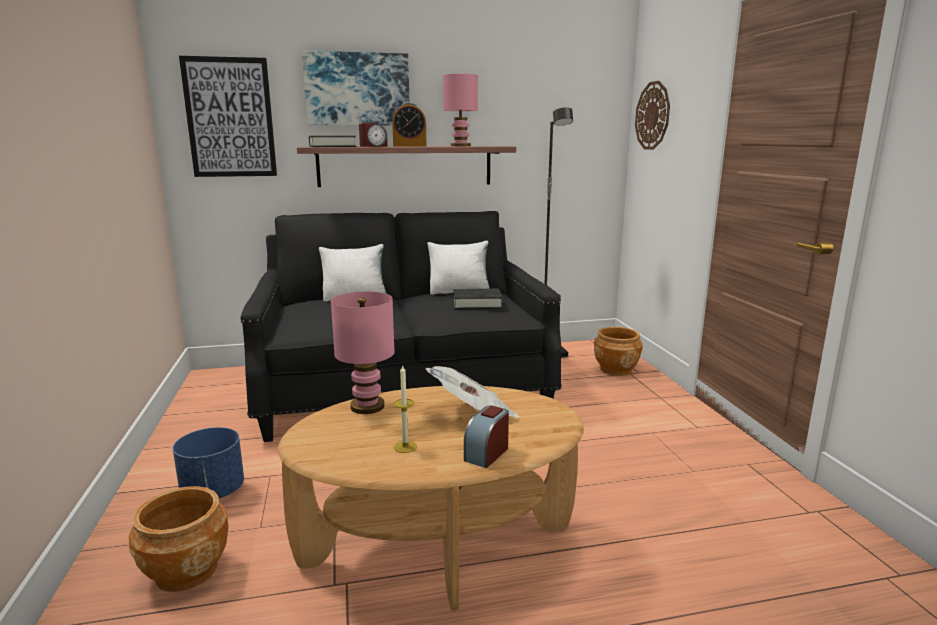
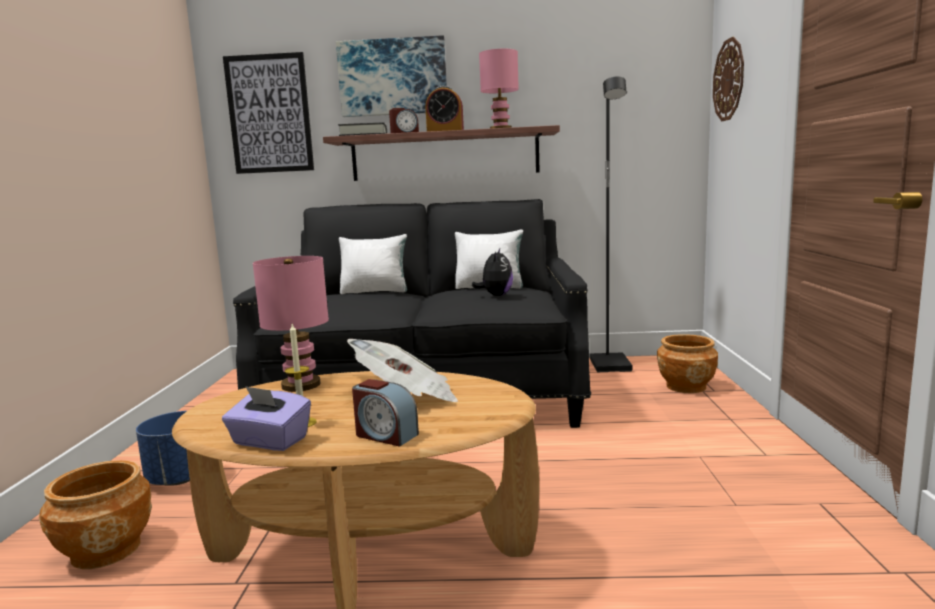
camera: 15 degrees right, 5 degrees down
black book [454,289,502,309] -> plush toy [472,249,513,296]
alarm clock [464,405,509,468] -> alarm clock turned 105 degrees counterclockwise [352,379,419,447]
none -> purple tissue box [222,386,311,451]

